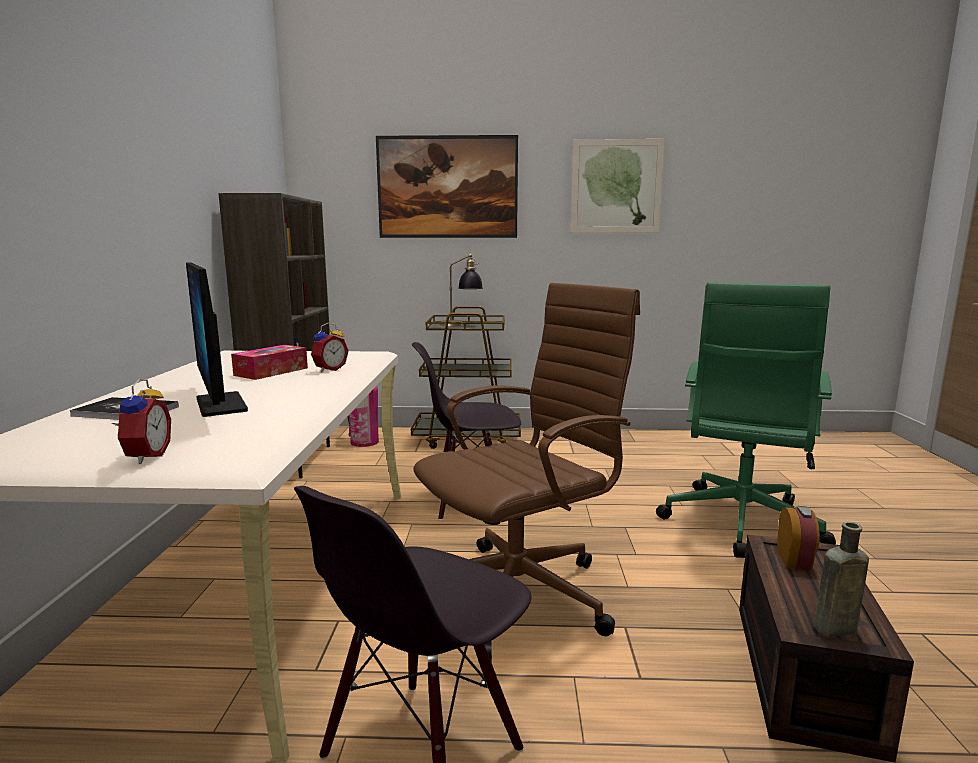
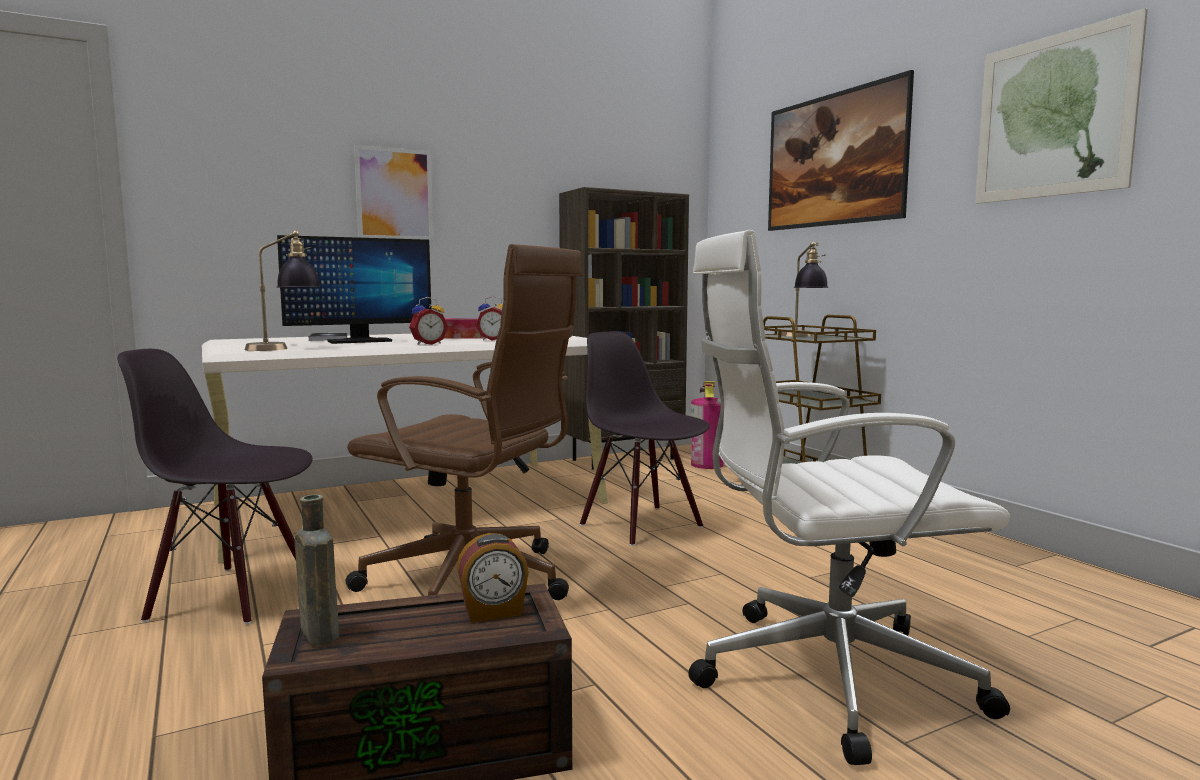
camera: 60 degrees right, 5 degrees down
alarm clock [112,378,171,464] -> alarm clock moved to [409,297,448,345]
monitor [186,262,248,417] -> monitor turned 150 degrees counterclockwise [277,235,431,344]
green office chair [656,282,836,558] -> white office chair [688,230,1010,765]
none -> table lamp [245,230,320,351]
none -> picture [354,145,434,241]

